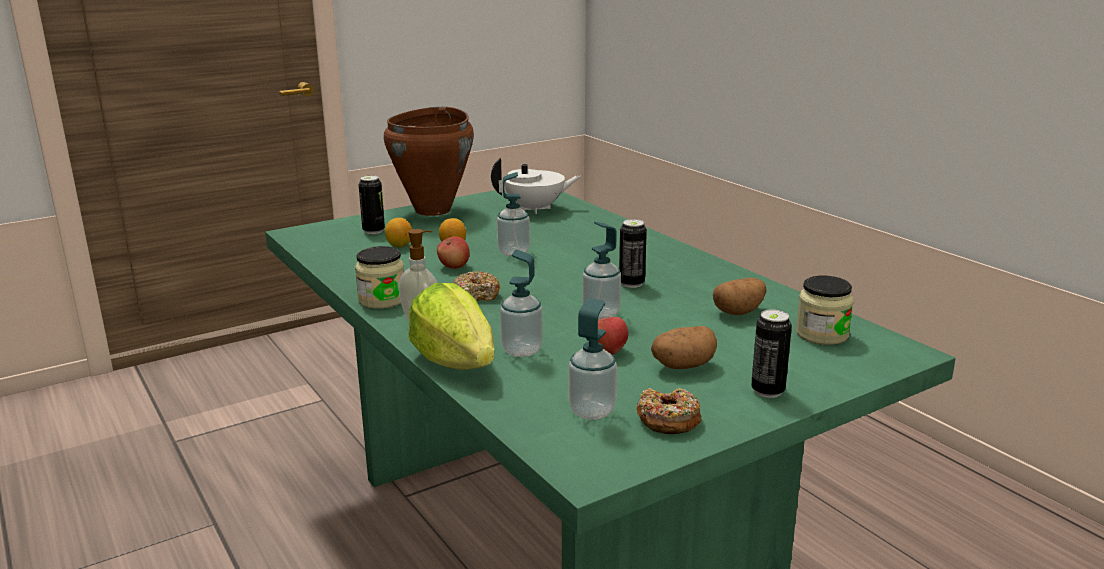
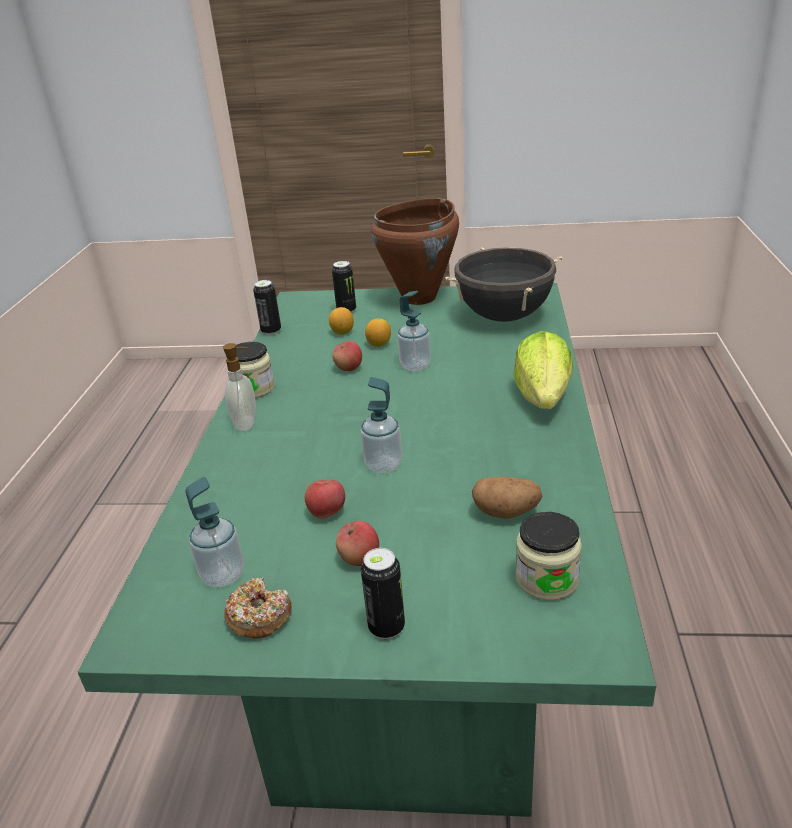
camera: 40 degrees right, 10 degrees up
lettuce [408,283,494,370] -> lettuce moved to [514,331,573,409]
donut [453,271,500,301] -> none
white teapot [491,158,581,214] -> black cooking pot [445,247,563,322]
soap dispenser [500,250,542,357] -> none
can [619,219,647,288] -> can moved to [253,280,281,335]
potato [651,326,717,369] -> apple [336,521,379,566]

